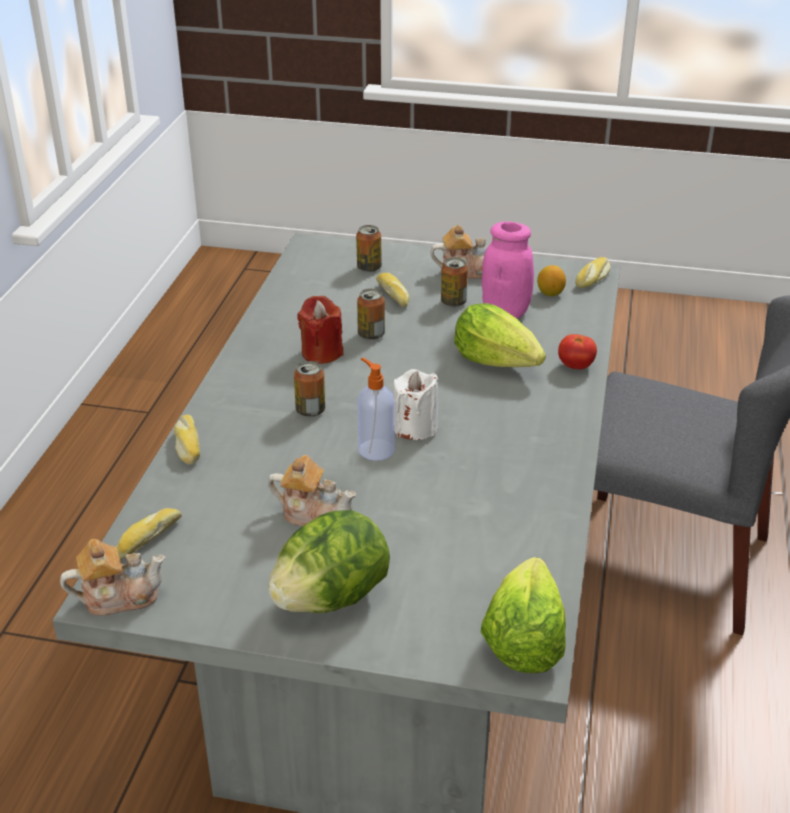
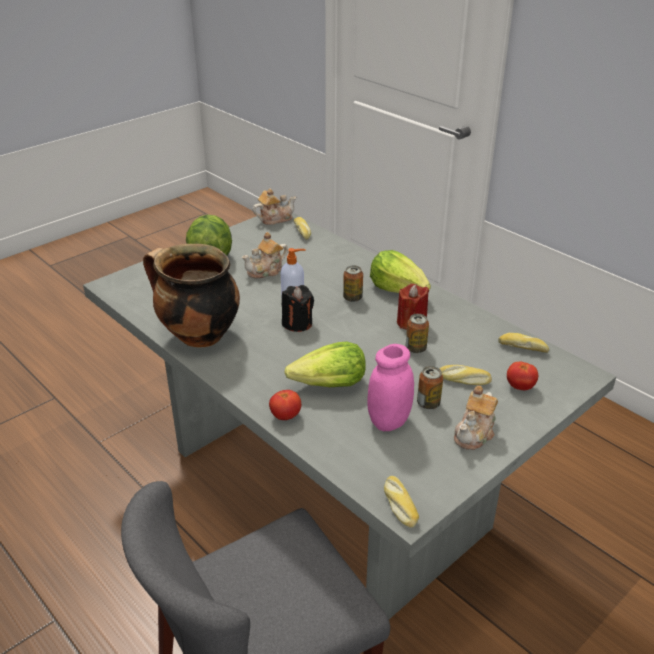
camera: 125 degrees right, 0 degrees up
teapot [60,539,165,616] -> teapot turned 135 degrees counterclockwise [253,189,296,225]
bread [174,415,200,465] -> bread moved to [498,333,549,353]
can [356,225,382,272] -> tomato [507,362,538,390]
white candle [393,369,439,440] -> black candle [282,285,314,332]
lettuce [480,557,566,673] -> lettuce moved to [370,250,431,293]
lemon [537,265,566,296] -> none
none -> cooking pot [143,244,240,347]

